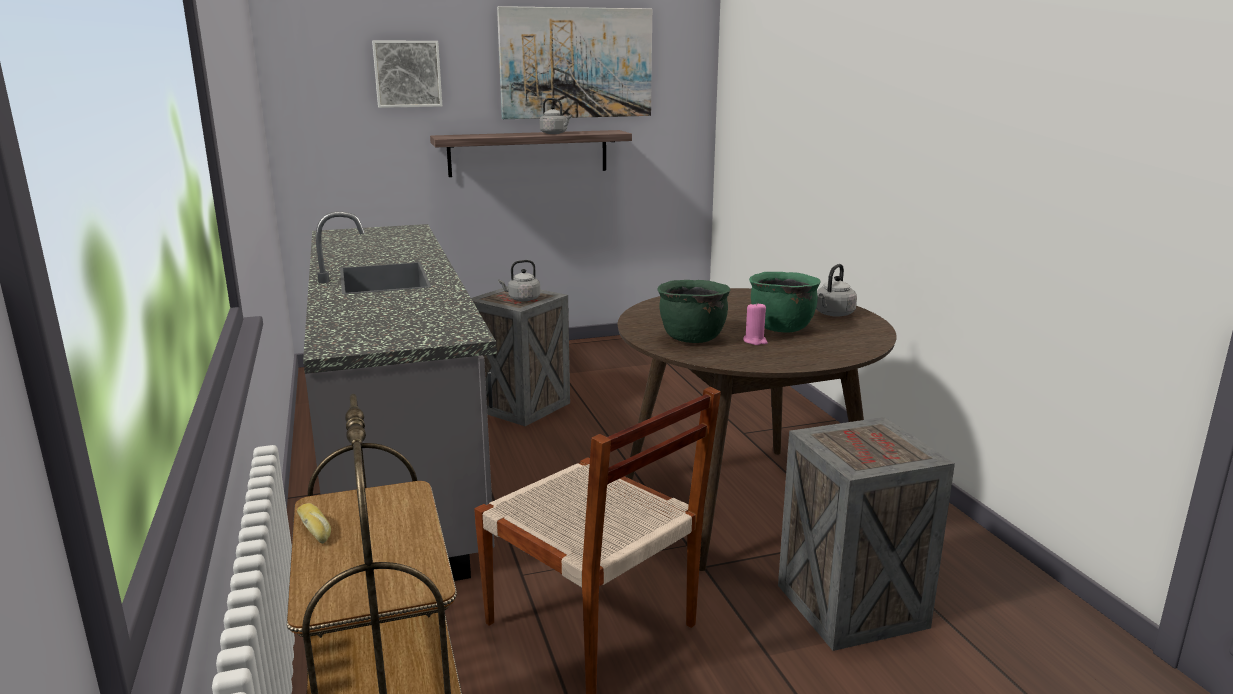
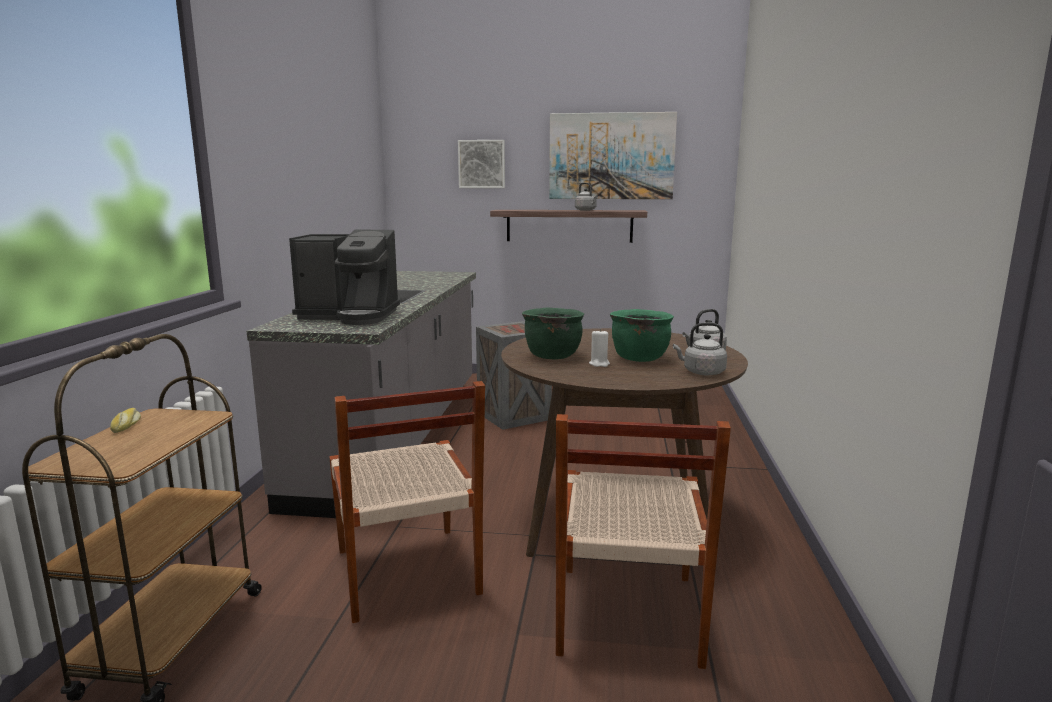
camera: 25 degrees right, 5 degrees down
grey kettle [498,260,541,301] -> grey kettle moved to [673,323,727,375]
pink candle [743,302,768,345] -> white candle [589,329,610,367]
crate [778,417,955,651] -> chair [556,414,731,669]
none -> coffee machine [289,230,400,325]

